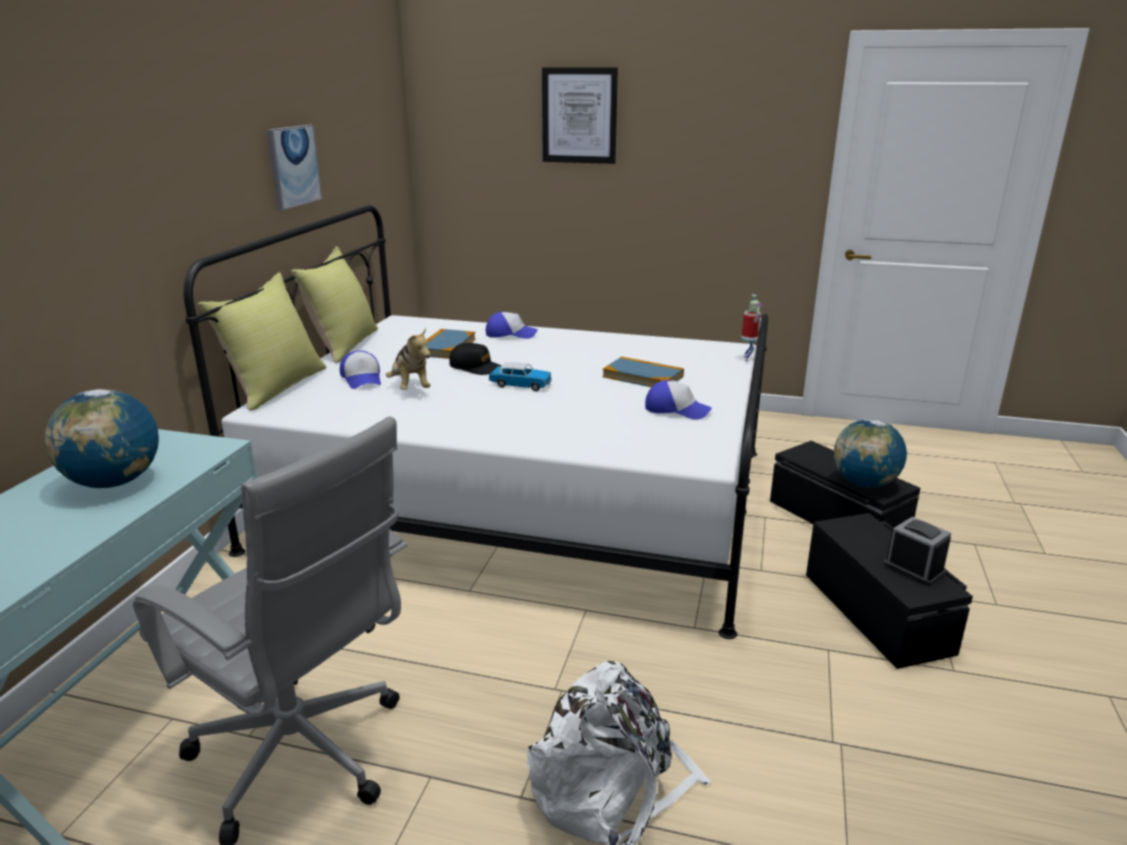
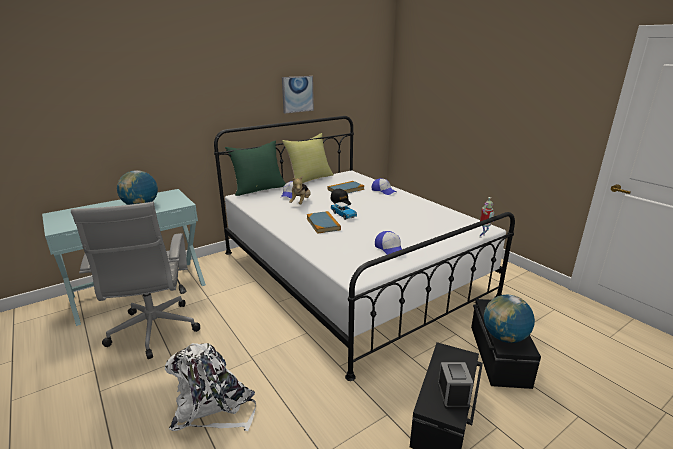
camera: 40 degrees right, 0 degrees up
yellow pillow [198,272,327,411] -> green pillow [225,140,286,196]
picture [542,67,618,164] -> none
book [602,357,684,387] -> book moved to [306,211,341,234]

